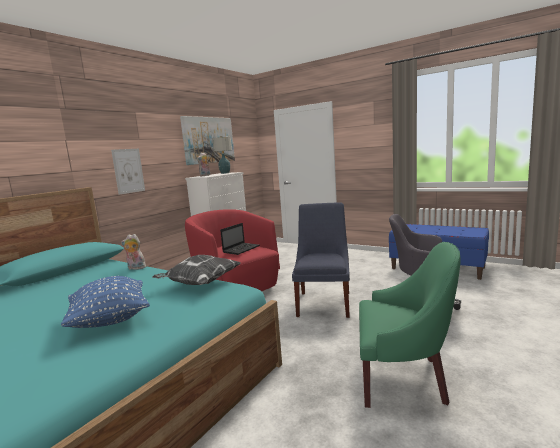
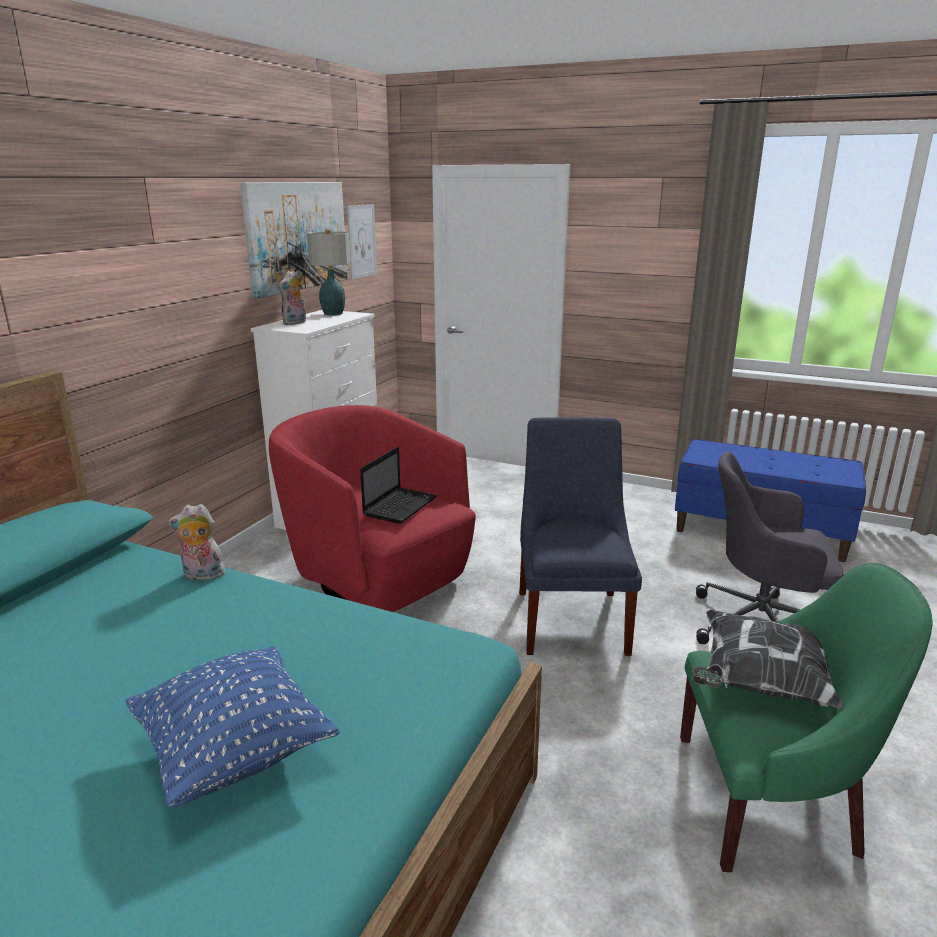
camera: 10 degrees left, 10 degrees up
picture [111,149,145,195] -> picture moved to [347,204,377,279]
pillow [152,255,241,285] -> pillow moved to [692,610,844,709]

